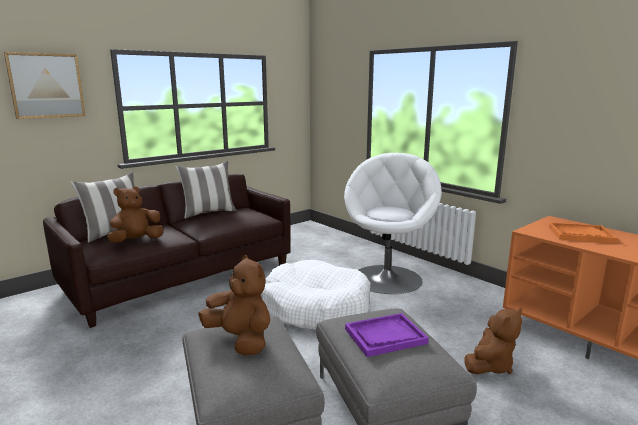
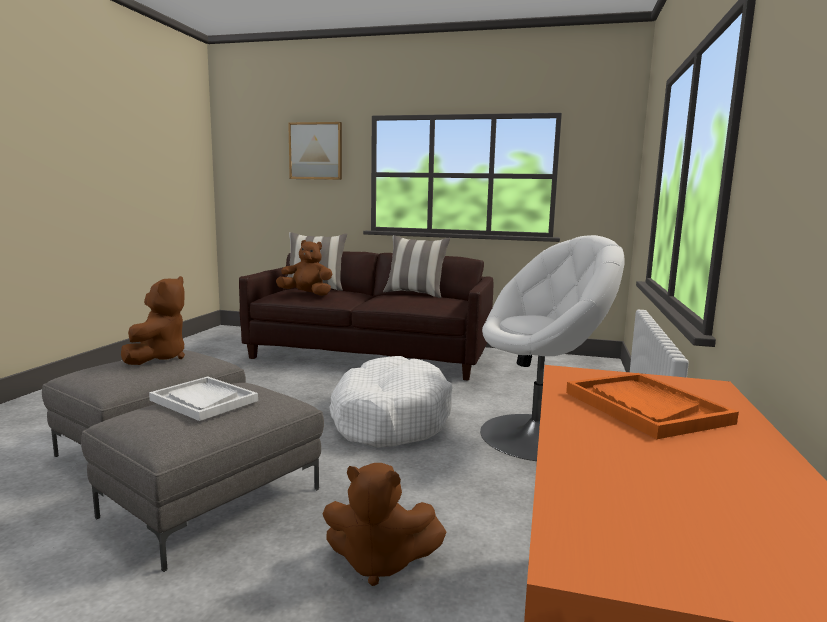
camera: 55 degrees right, 5 degrees down
purple tray [345,313,429,357] -> white tray [149,376,258,421]

